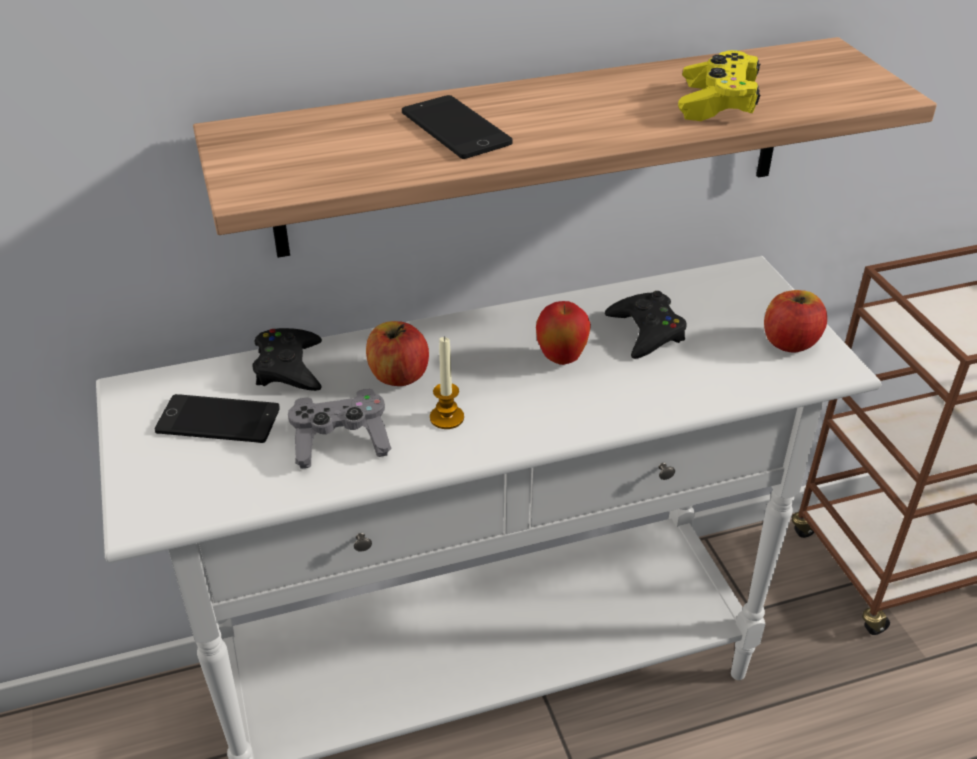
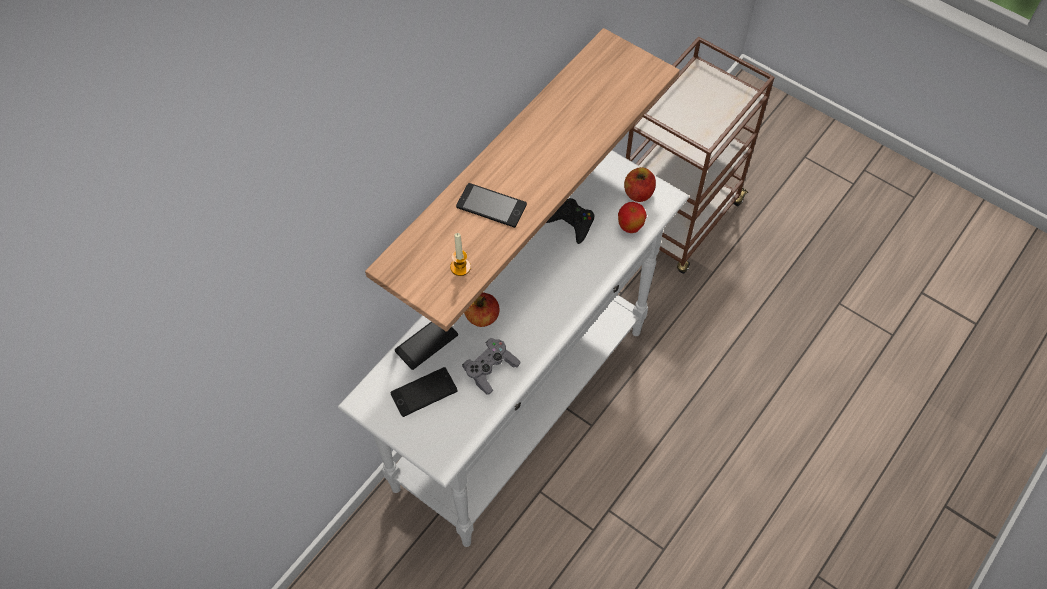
camera: 35 degrees left, 20 degrees up
black game controller [252,328,322,391] -> phone [395,322,458,370]
candle [430,336,464,429] -> candle moved to [450,233,471,276]
apple [536,301,591,365] -> apple moved to [618,202,647,233]
yellow game controller [678,50,760,121] -> none

